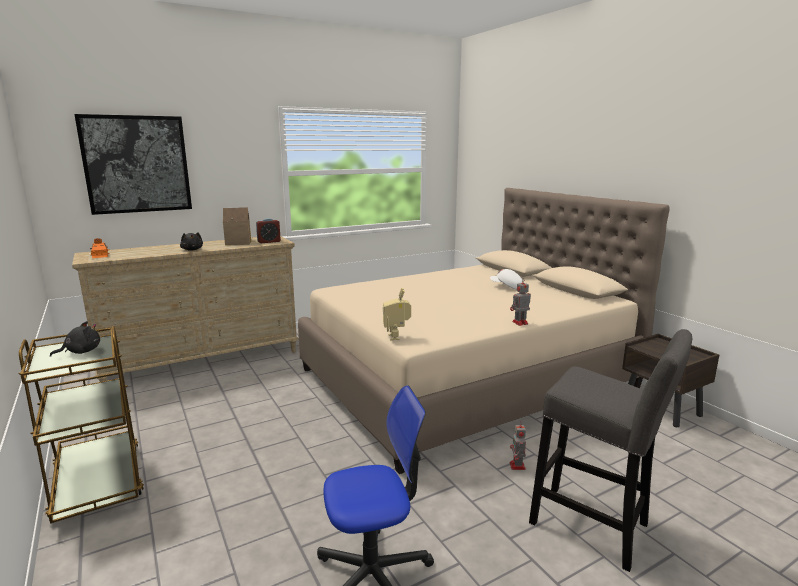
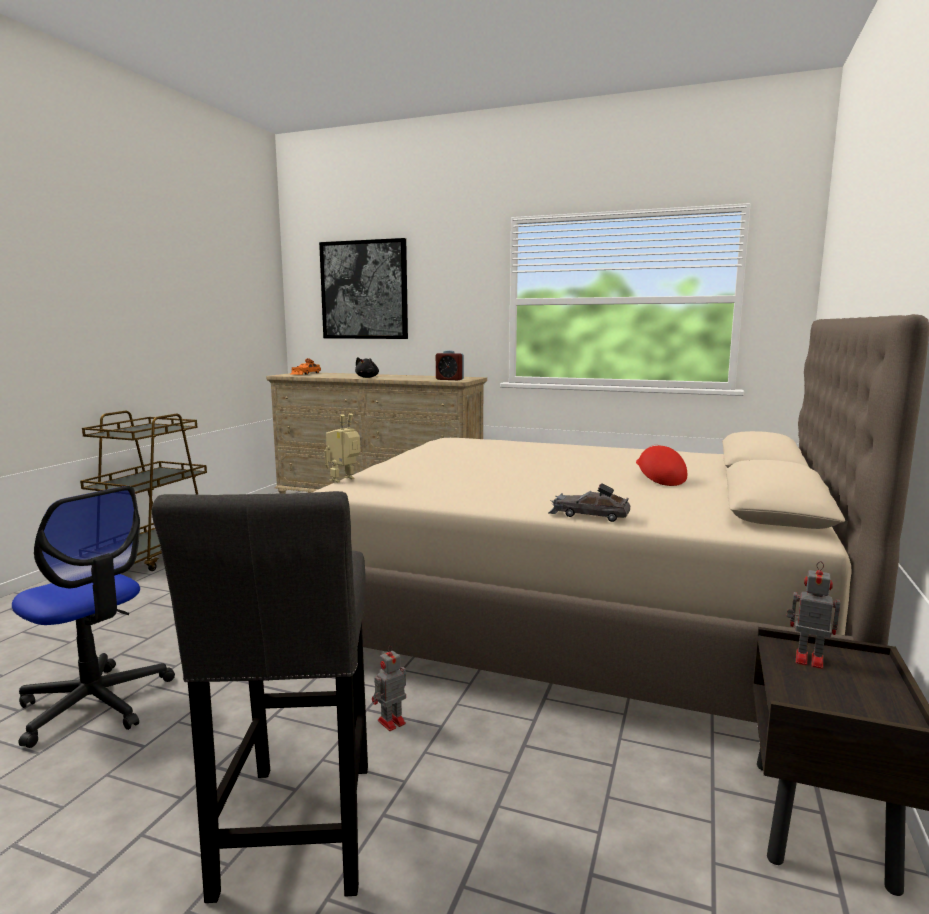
camera: 50 degrees right, 5 degrees down
black plush toy [50,321,100,357] -> none
toy house [223,207,251,245] -> none
white cap [490,269,523,290] -> red cap [636,445,687,486]
toy robot [510,278,531,326] -> toy robot moved to [787,561,840,669]
none -> grey toy car [548,484,630,522]

